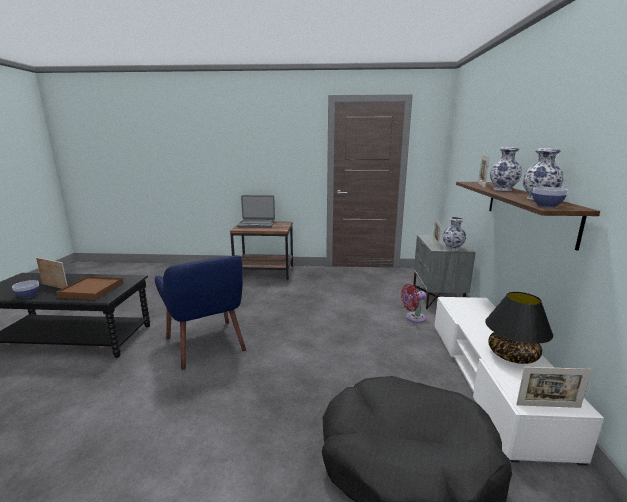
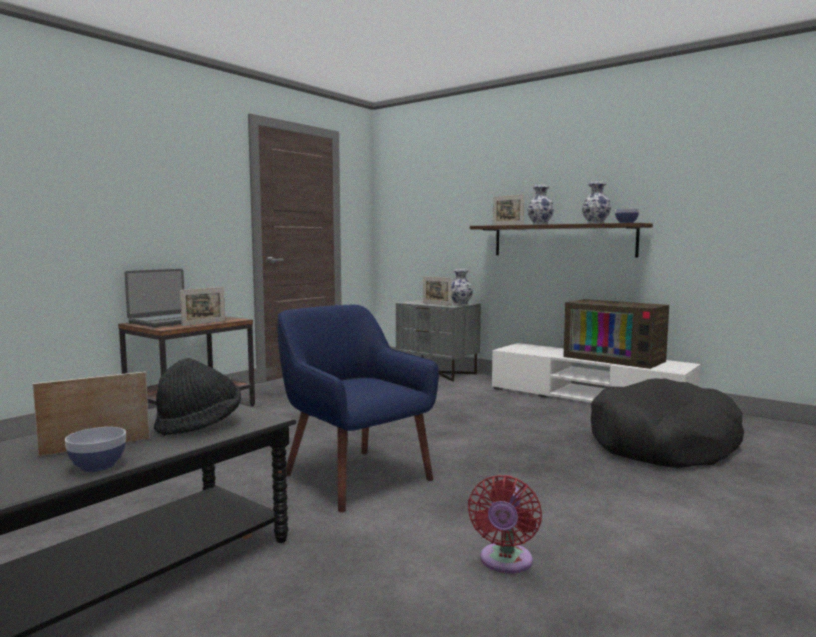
camera: 55 degrees left, 10 degrees down
brown tray [56,276,123,300] -> black hat [154,358,241,436]
blue armchair [155,255,246,370] -> blue armchair turned 135 degrees counterclockwise [277,305,439,512]
red fan [401,284,426,323] -> red fan moved to [468,475,542,573]
black table lamp [485,292,553,364] -> television [563,299,669,369]
picture frame [516,367,591,408] -> picture frame moved to [180,287,225,326]

